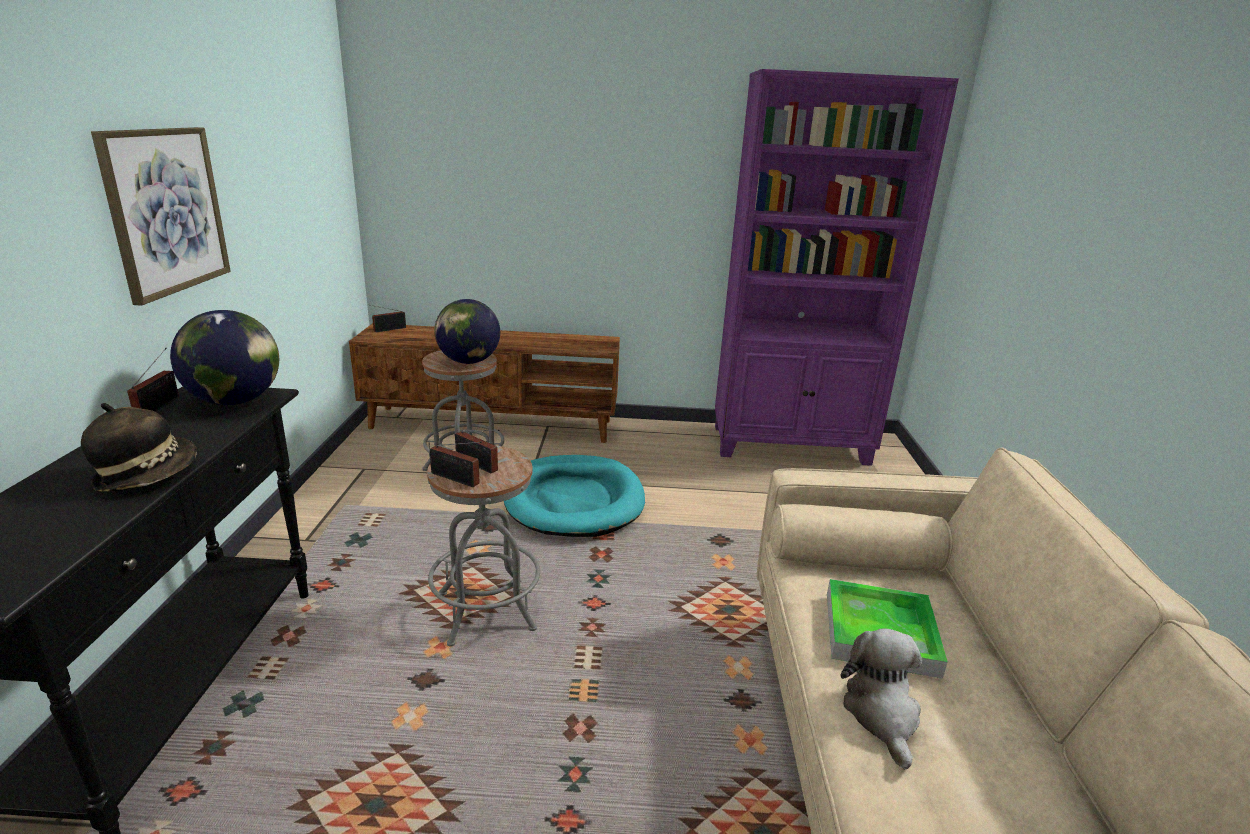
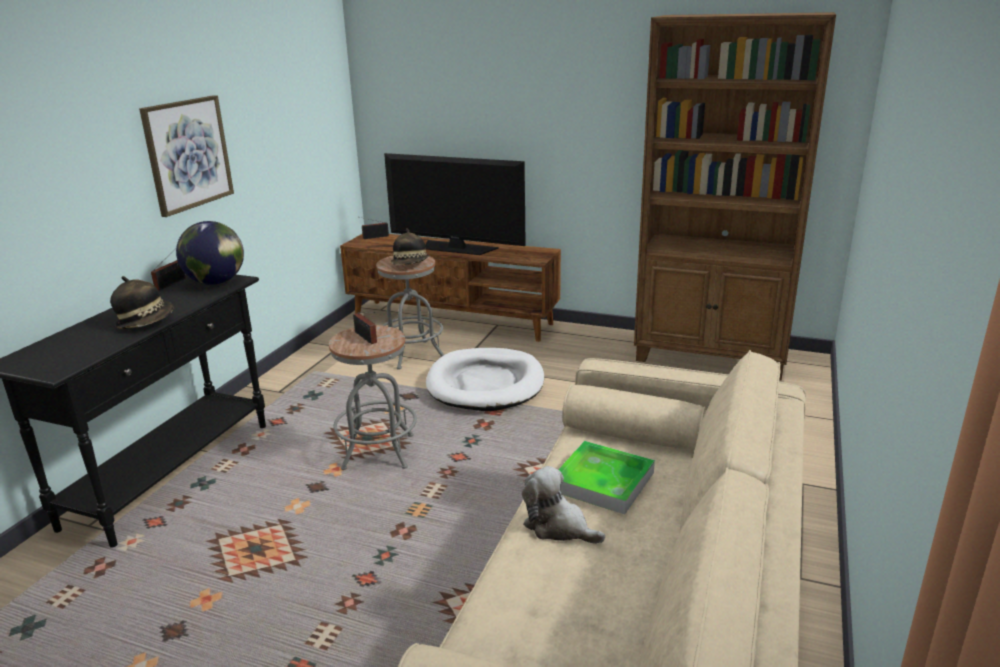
camera: 20 degrees right, 0 degrees up
radio [430,442,482,487] -> none
globe [434,299,500,364] -> hat [391,228,429,265]
turquoise dog bed [504,455,645,537] -> white dog bed [426,348,544,411]
purple bookcase [715,69,959,466] -> brown bookcase [634,12,836,380]
plush toy [841,628,922,770] -> plush toy turned 75 degrees counterclockwise [522,466,605,544]
none -> television [384,153,526,255]

